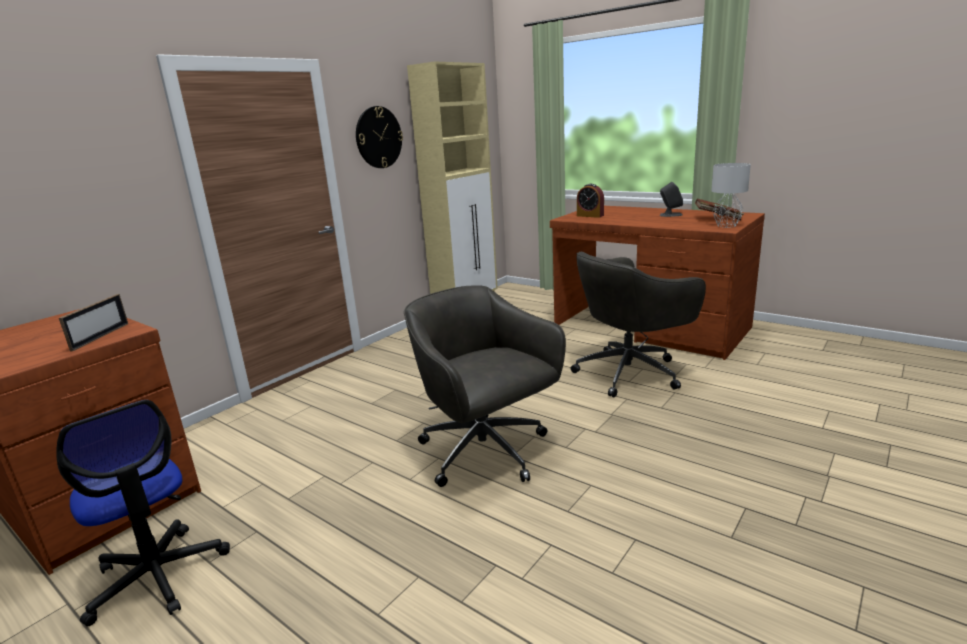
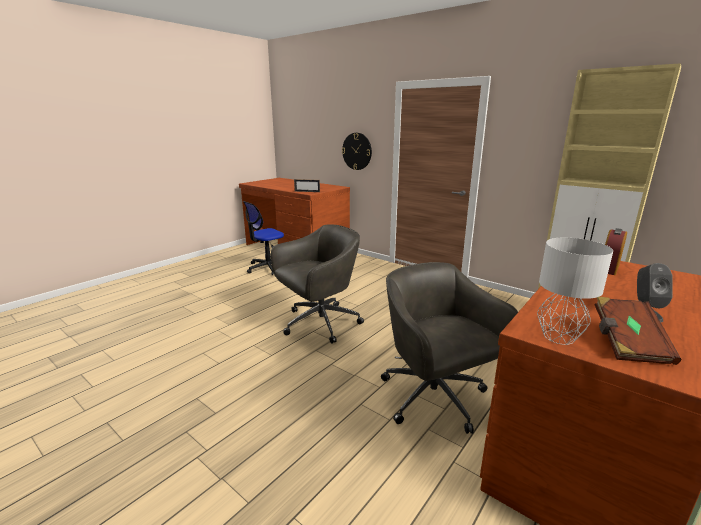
camera: 90 degrees right, 0 degrees up
wall clock [356,106,403,168] -> wall clock moved to [342,133,372,170]

